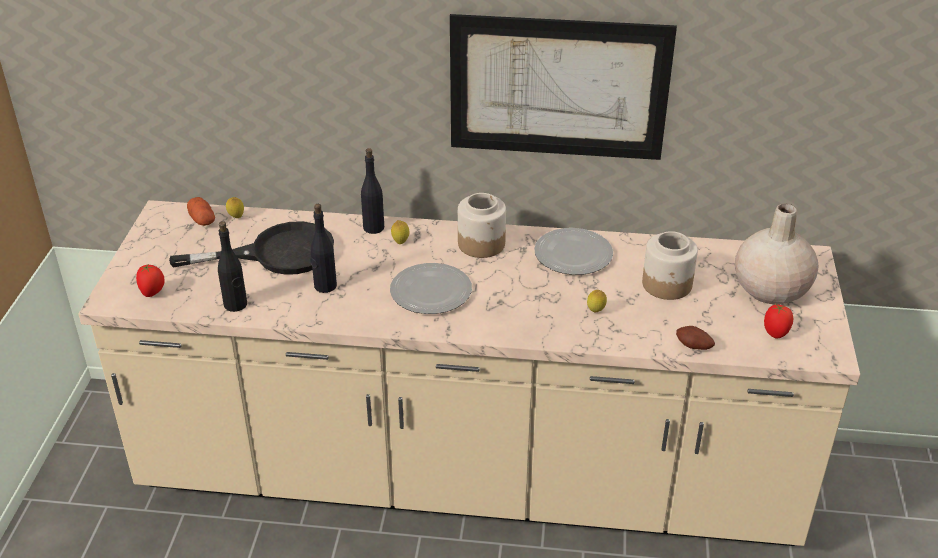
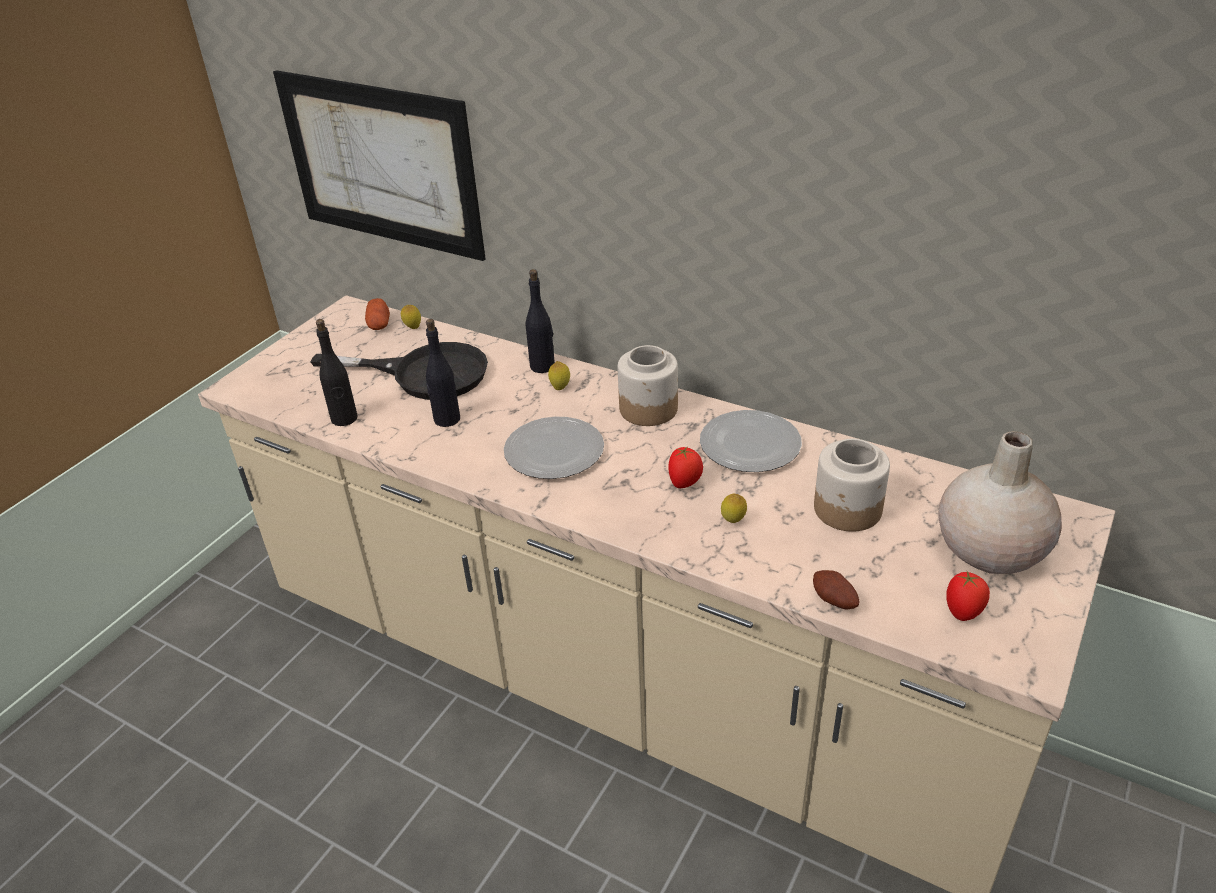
camera: 25 degrees right, 0 degrees up
tomato [136,263,165,297] -> tomato moved to [668,446,703,488]
picture [450,14,677,160] -> picture moved to [273,70,486,261]

